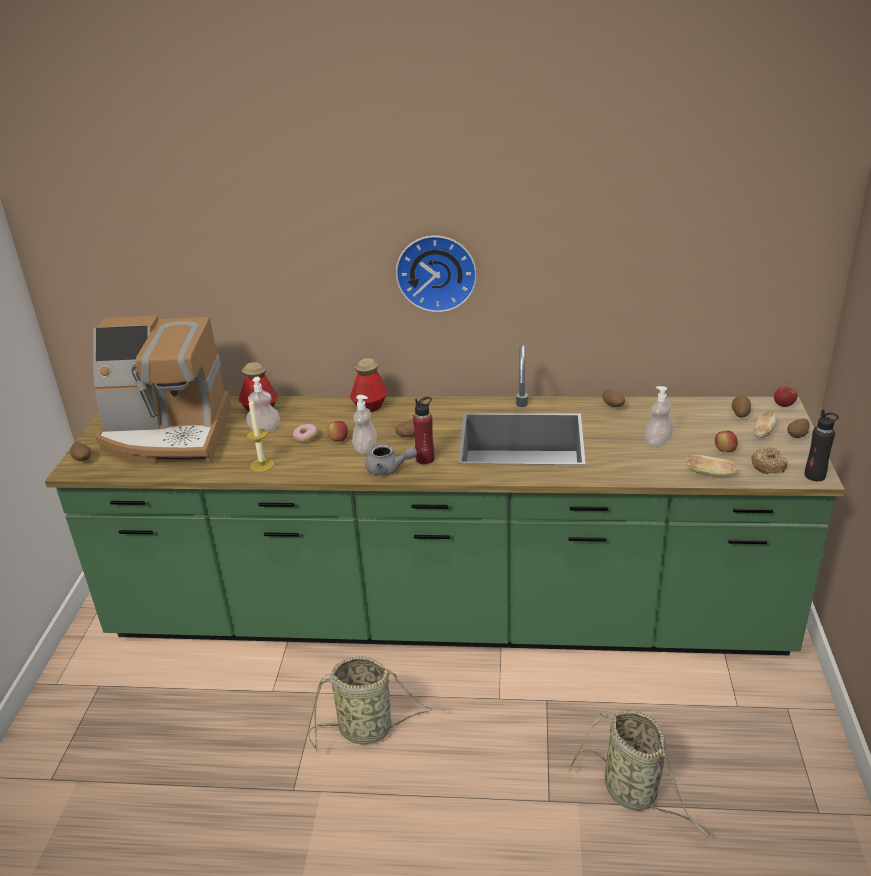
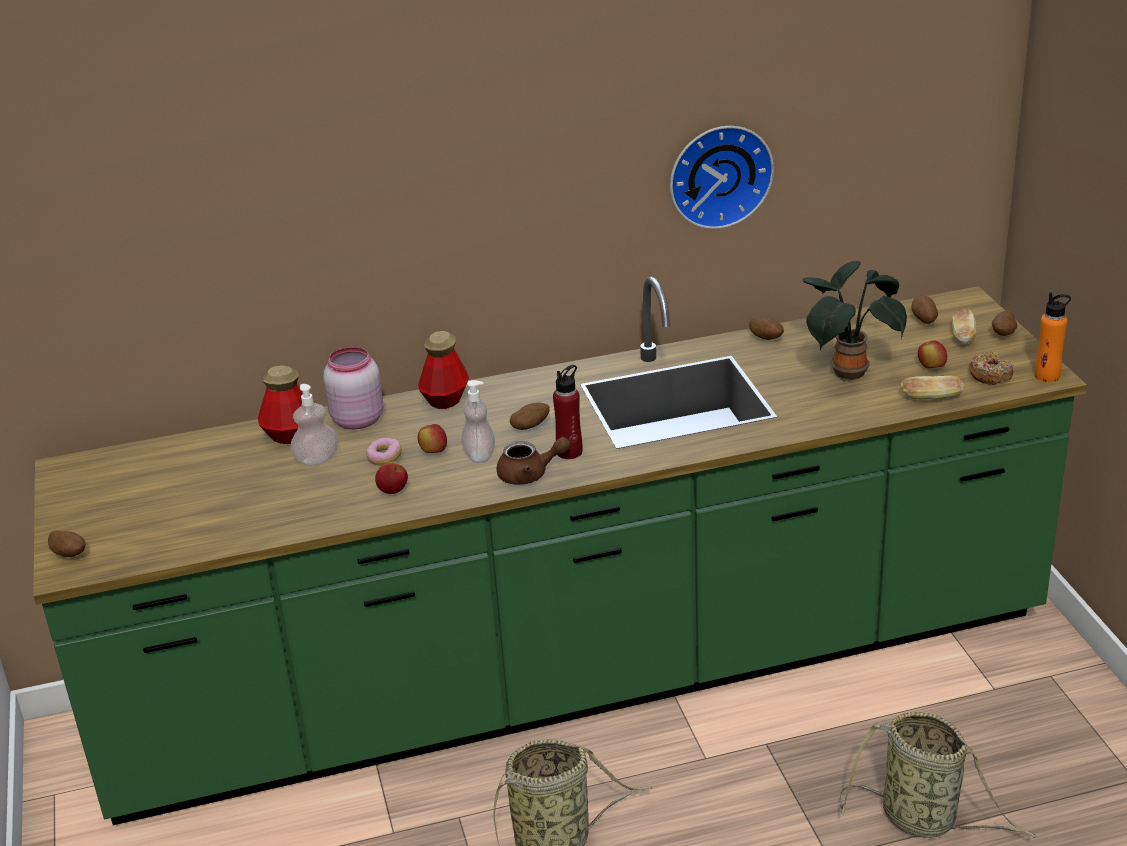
camera: 20 degrees left, 0 degrees up
coffee machine [93,316,232,464] -> none
candle [246,398,274,472] -> none
grey teapot [365,444,417,475] -> brown teapot [496,437,571,485]
wall clock [396,236,477,312] -> wall clock moved to [670,126,774,229]
soap dispenser [645,386,673,446] -> potted plant [802,261,907,382]
apple [774,386,798,407] -> apple moved to [375,462,408,494]
black bottle [804,409,839,481] -> orange bottle [1035,292,1071,382]
none -> pink jar [323,347,383,429]

